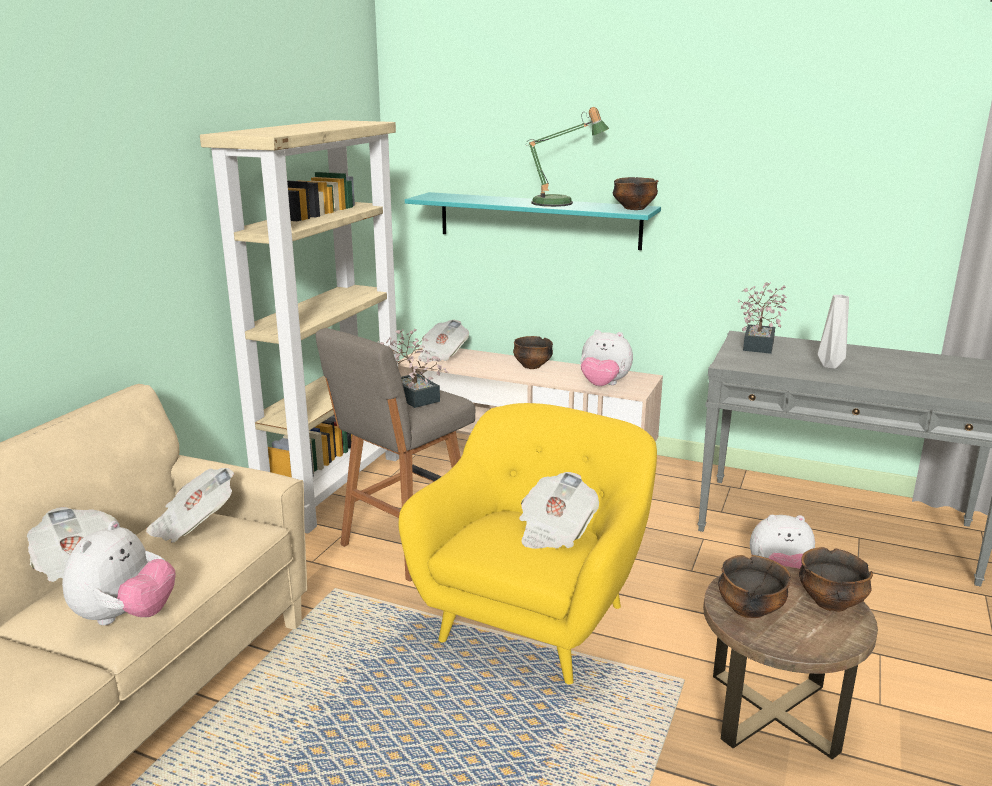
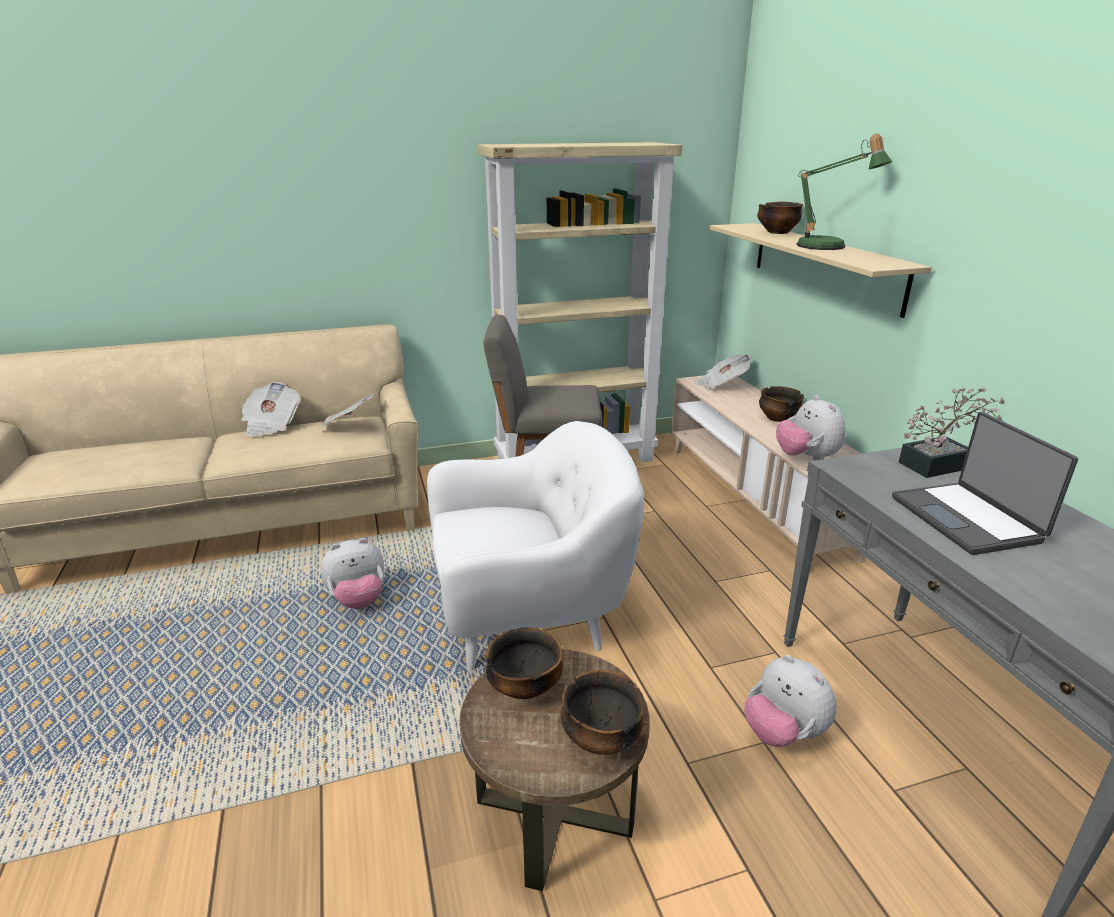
camera: 50 degrees right, 5 degrees up
plush toy [62,521,176,625] -> plush toy moved to [321,538,384,609]
potted plant [378,329,448,408] -> none
yellow armchair [399,403,657,684] -> white armchair [427,421,644,671]
turquoise shelf [405,192,661,250] -> beige shelf [709,223,932,318]
newspaper [519,472,599,549] -> none
bowl [613,177,658,210] -> bowl moved to [757,202,803,234]
grey vase [818,295,849,369] -> laptop [892,412,1078,555]

